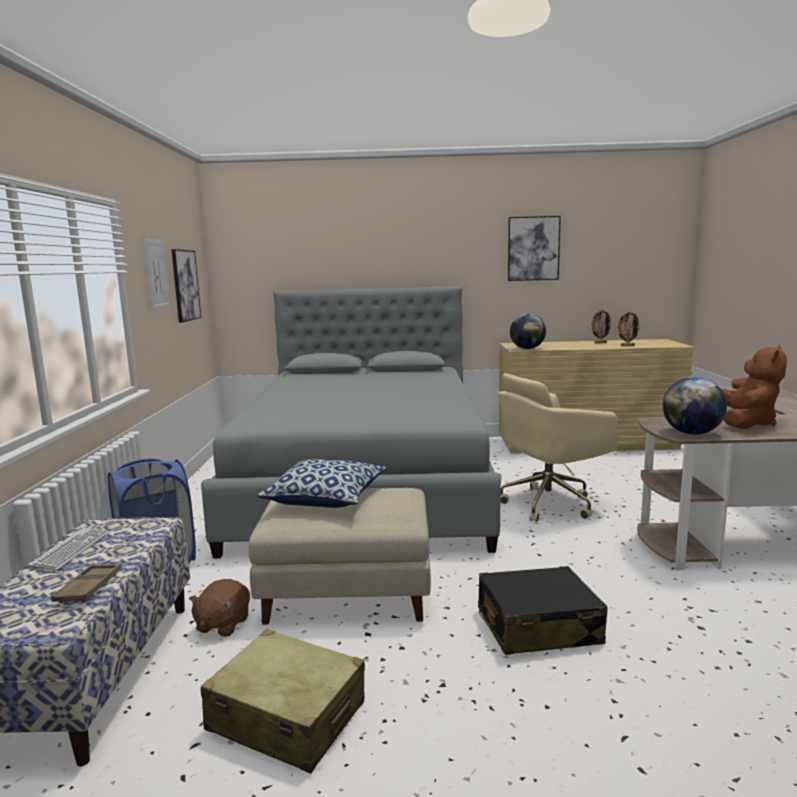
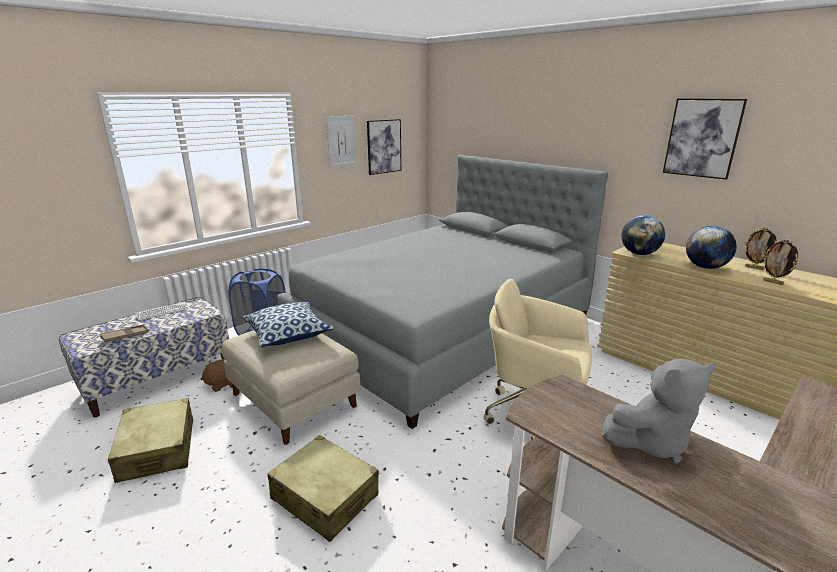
camera: 45 degrees right, 10 degrees up
black suitcase [478,566,608,655] -> beige suitcase [267,435,379,542]
globe [663,377,727,435] -> globe moved to [686,226,737,269]
brown plush toy [723,345,787,429] -> grey plush toy [602,359,715,464]

